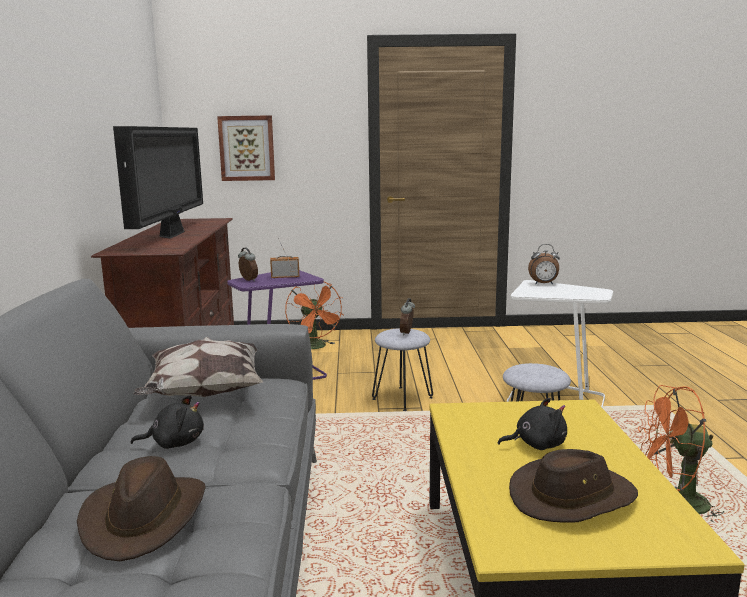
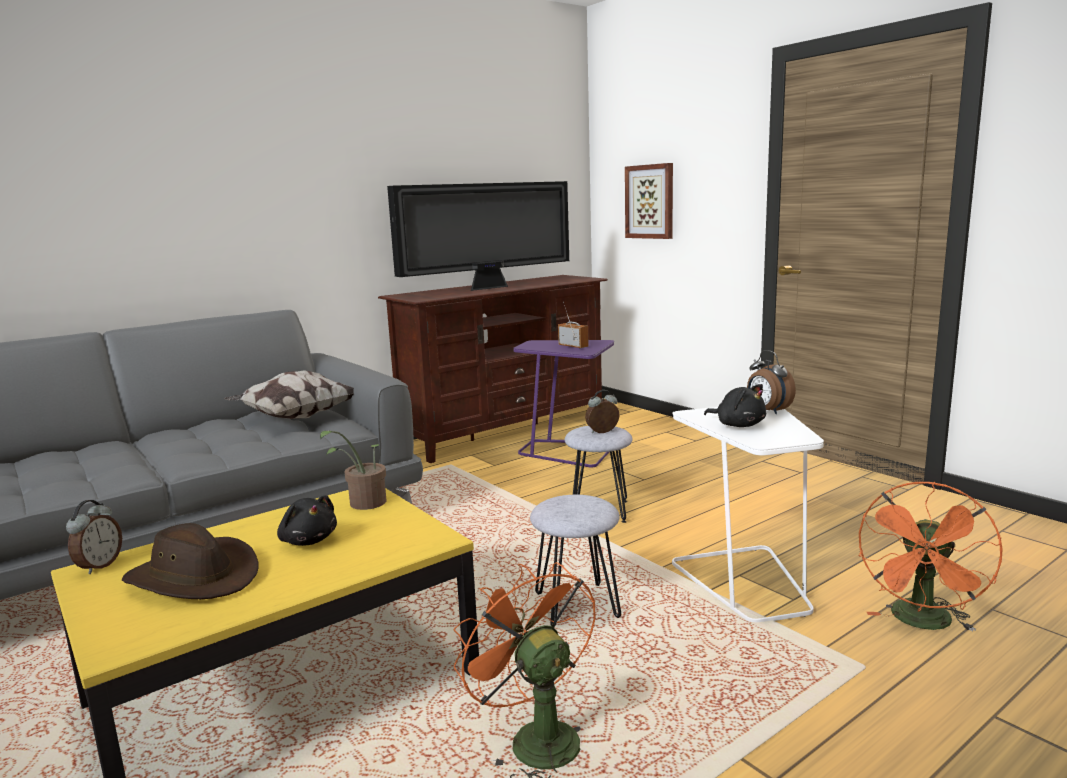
camera: 55 degrees right, 0 degrees up
brown hat [77,456,206,561] -> none
black plush toy [130,395,204,449] -> black plush toy moved to [704,384,766,427]
alarm clock [238,247,258,281] -> alarm clock moved to [66,500,122,574]
orange fan [285,282,344,349] -> orange fan moved to [858,482,1003,632]
none -> potted plant [320,430,387,510]

